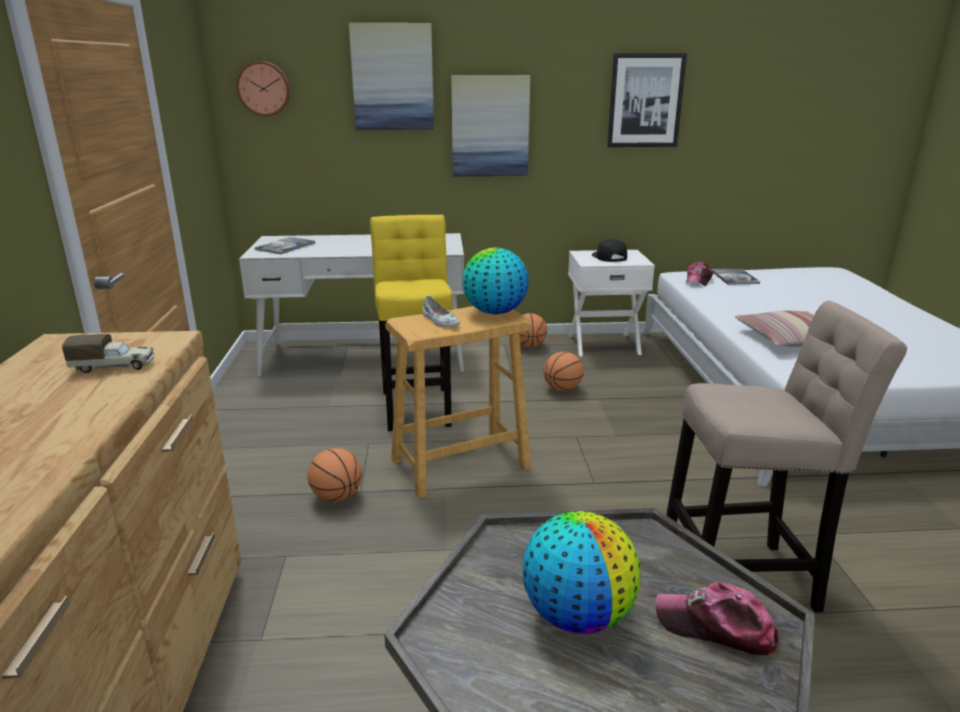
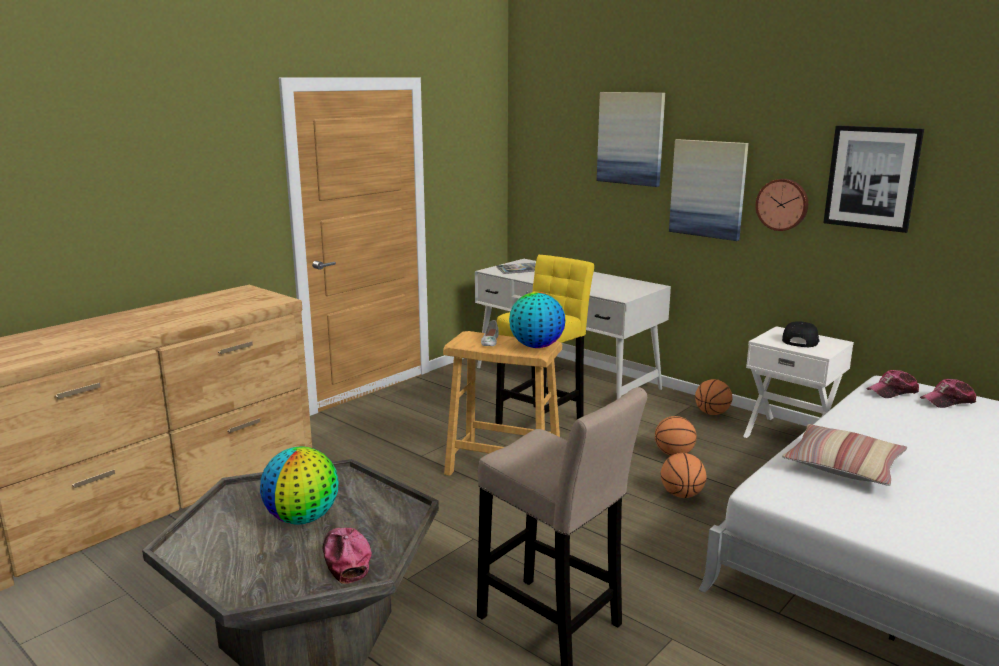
camera: 45 degrees right, 5 degrees down
toy truck [62,334,154,373] -> none
wall clock [236,61,290,116] -> wall clock moved to [756,179,808,231]
basketball [307,448,362,502] -> basketball moved to [660,453,707,498]
book [712,268,760,285] -> cap [920,379,977,408]

